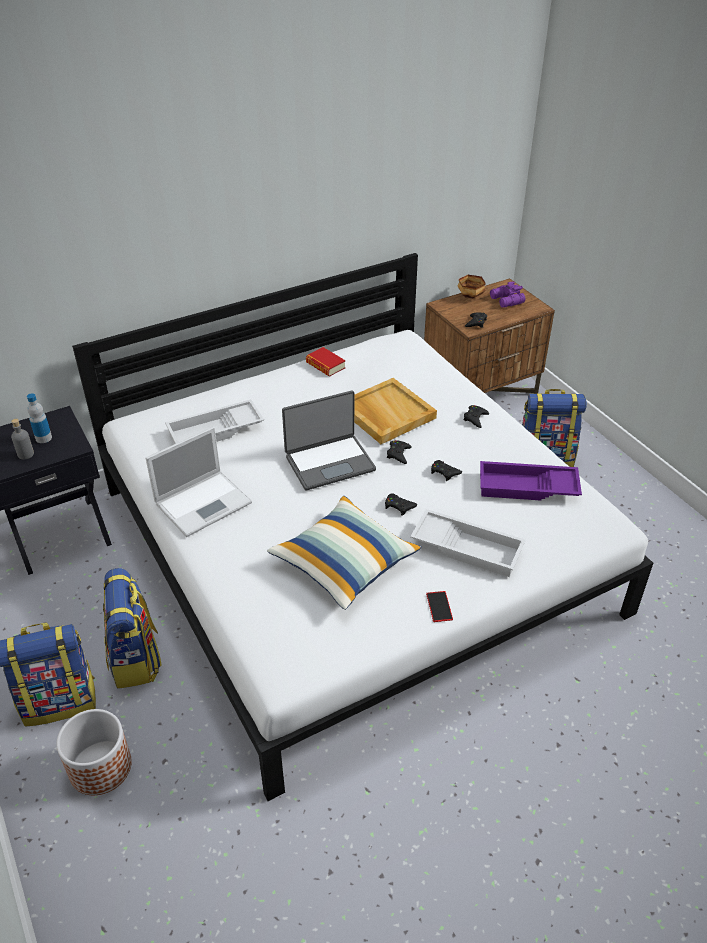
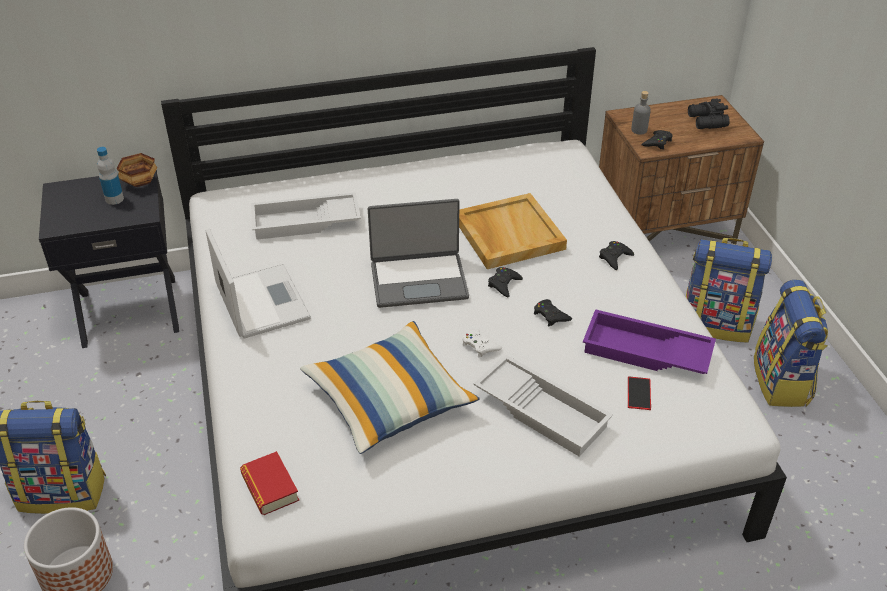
camera: 15 degrees right, 0 degrees up
grey bottle [11,419,34,459] -> grey bottle moved to [631,91,651,135]
backpack [103,568,162,689] -> backpack moved to [754,280,828,407]
laptop [146,427,252,537] -> laptop turned 90 degrees counterclockwise [206,229,311,339]
book [306,347,346,377] -> book moved to [240,451,299,515]
black game controller [385,493,417,516] -> white game controller [462,329,502,358]
phone [426,591,453,622] -> phone moved to [628,376,651,410]
bowl [458,275,486,298] -> bowl moved to [117,153,157,187]
purple binoculars [490,281,525,308] -> black binoculars [688,98,730,129]

